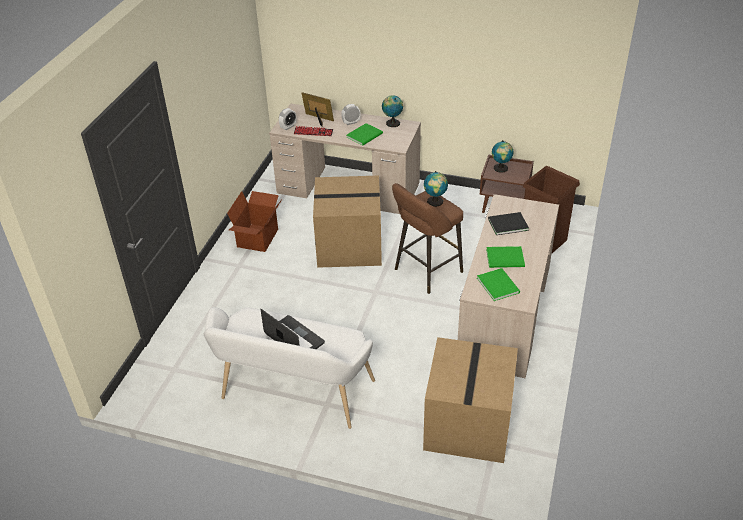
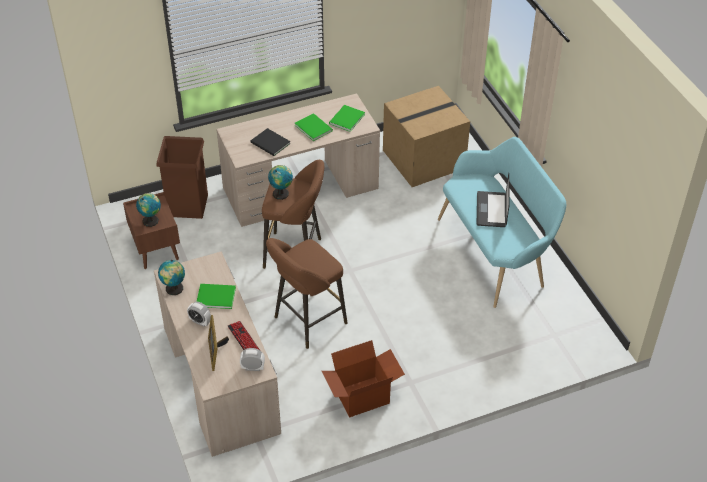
camera: 130 degrees left, 5 degrees up
white bench [204,307,375,429] -> turquoise bench [438,137,566,308]
cardboard box [313,176,382,268] -> brown stool [266,238,348,349]

